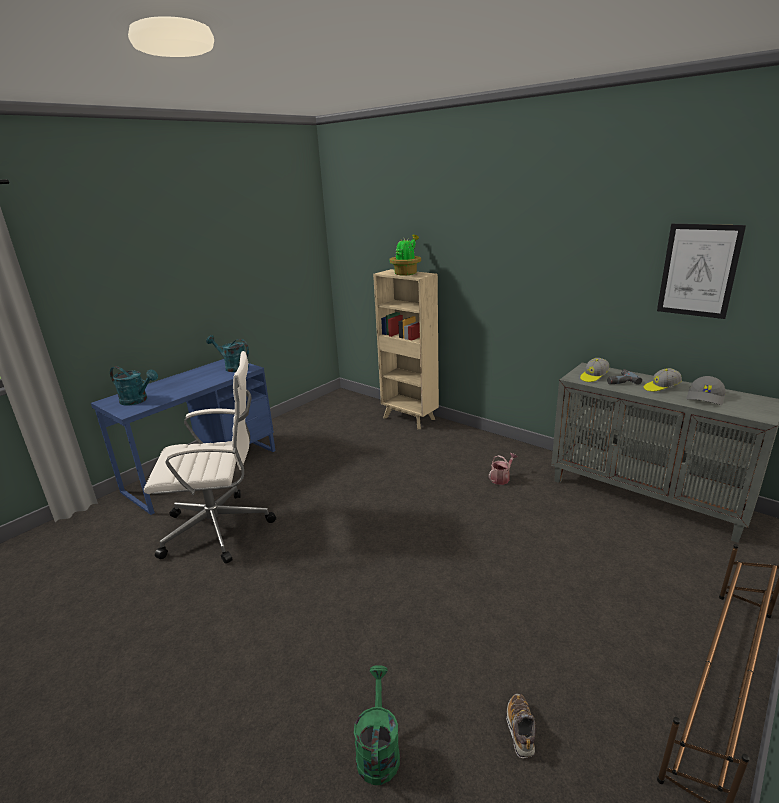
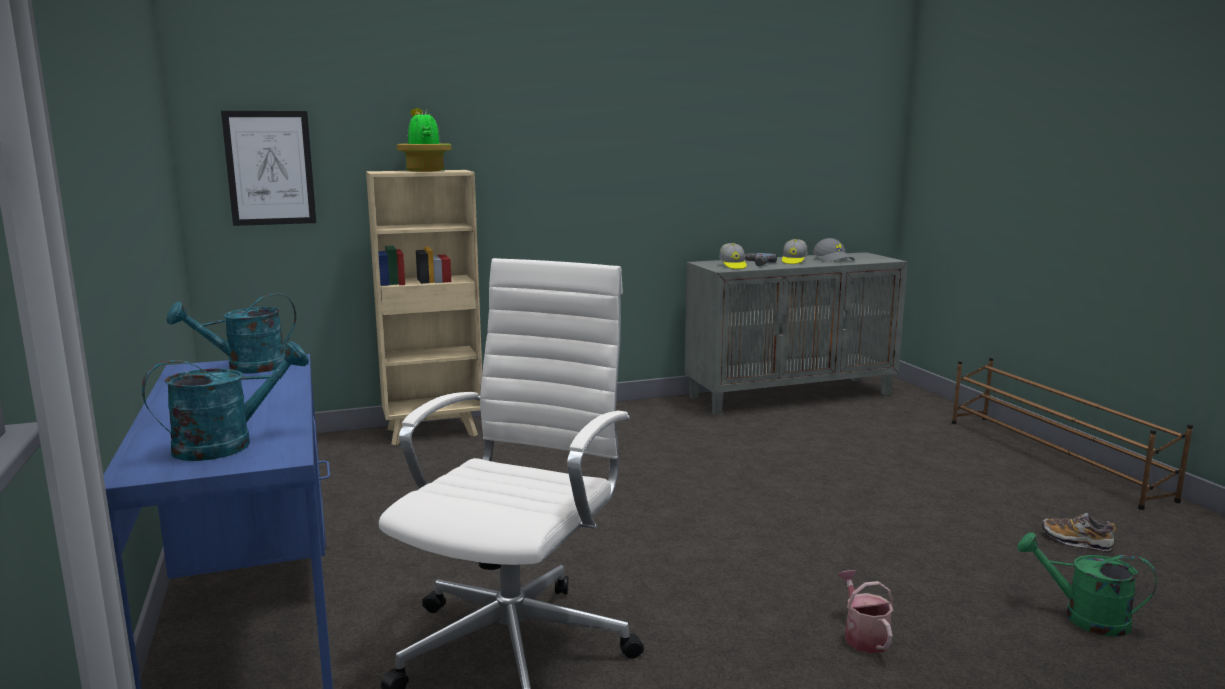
camera: 60 degrees left, 10 degrees down
watering can [489,453,518,485] -> watering can moved to [838,570,894,653]
picture [657,224,746,319] -> picture moved to [221,111,316,226]

